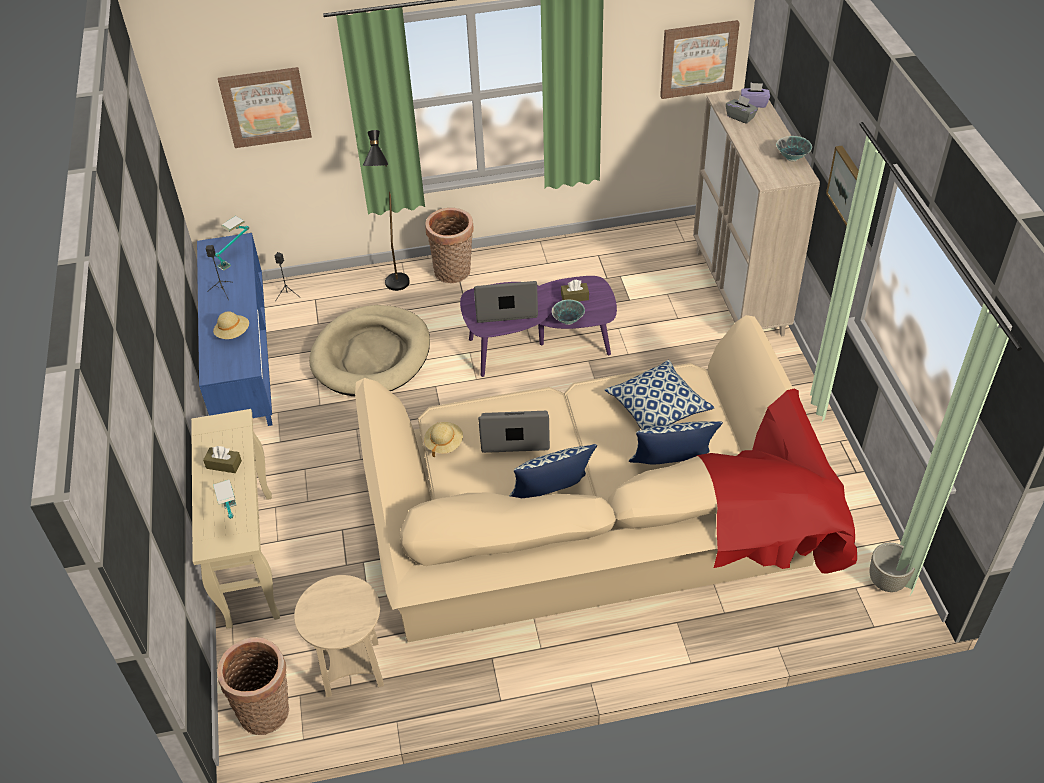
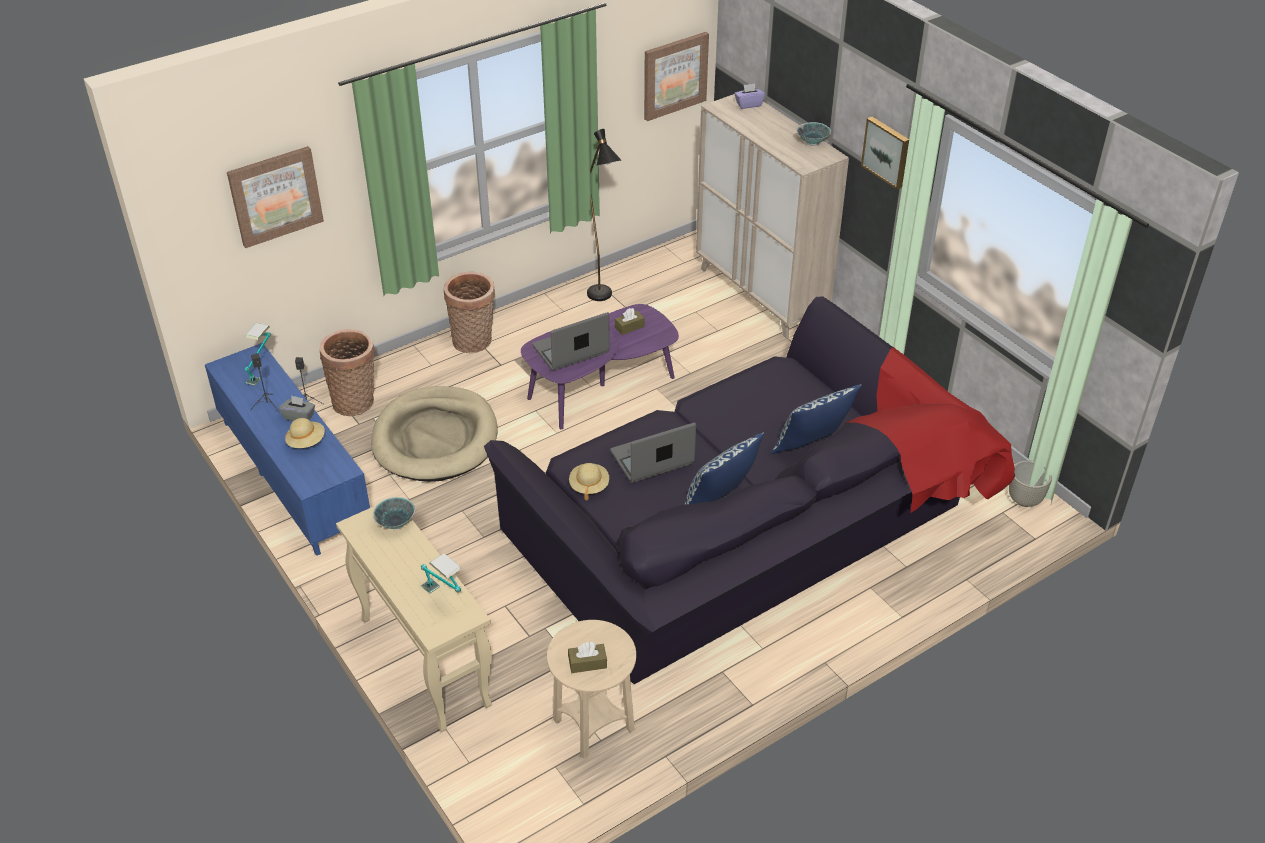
camera: 25 degrees left, 5 degrees down
brown tissue box [203,446,242,473] -> brown tissue box moved to [568,642,607,673]
basket [217,637,289,735] -> basket moved to [320,329,375,416]
beige sofa [355,315,857,642] -> black sofa [484,296,1015,684]
black floor lamp [362,130,410,291] -> black floor lamp moved to [587,129,621,301]
bowl [552,300,585,325] -> bowl moved to [373,497,415,530]
pillow [605,360,715,430] -> none
grey tissue box [726,95,758,124] -> grey tissue box moved to [279,395,315,421]

